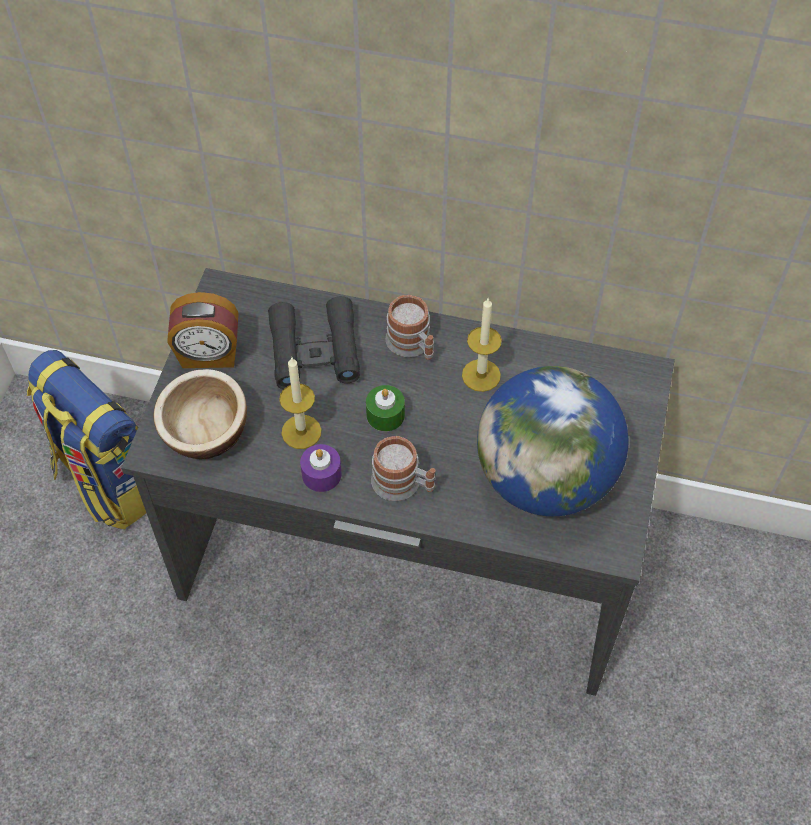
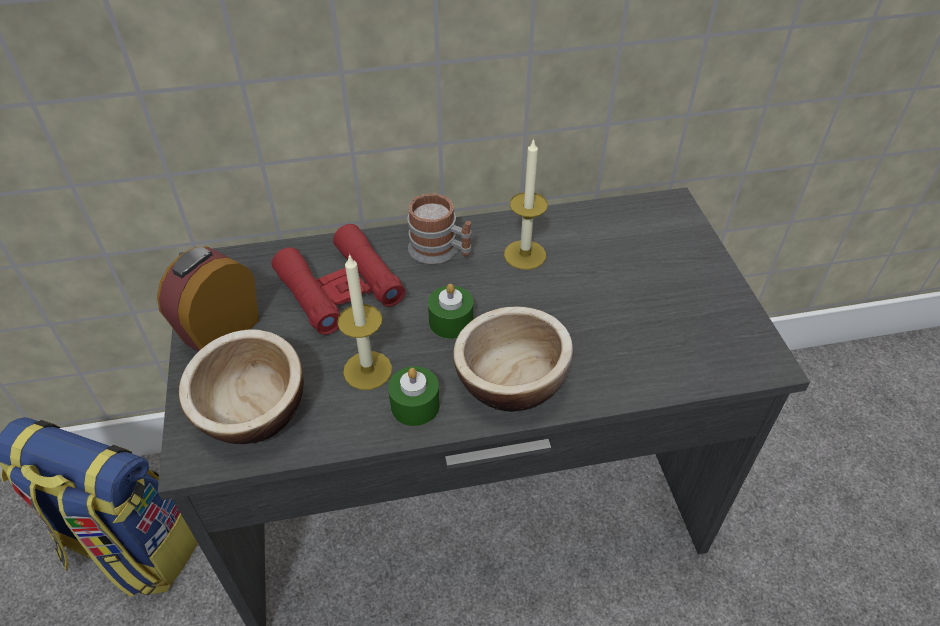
camera: 25 degrees left, 10 degrees down
alarm clock [167,292,239,368] -> alarm clock turned 150 degrees clockwise [157,246,259,352]
black binoculars [268,296,360,389] -> red binoculars [272,224,405,335]
purple candle [300,444,341,492] -> green candle [388,366,440,426]
mug [371,436,435,501] -> bowl [453,307,573,412]
globe [477,366,628,516] -> none

